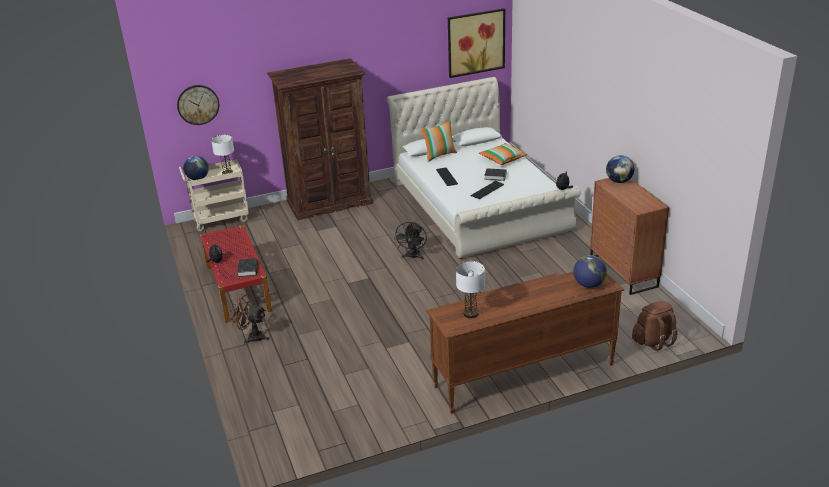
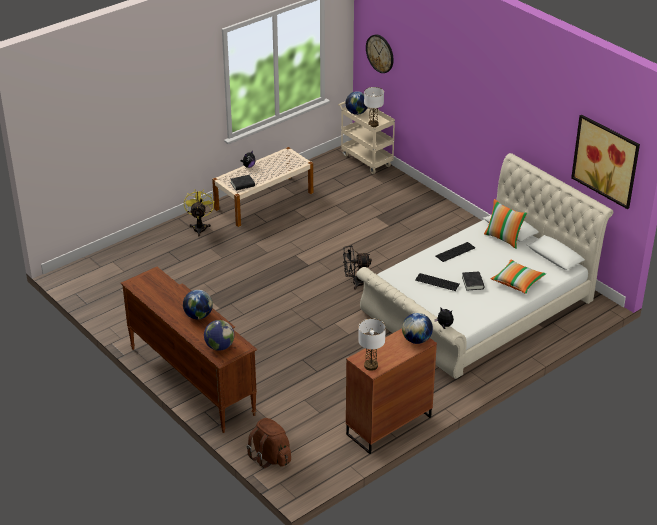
camera: 70 degrees right, 5 degrees up
red bench [200,225,272,323] -> beige bench [212,147,313,227]
brown fan [229,294,269,344] -> yellow fan [184,189,214,236]
brown wardrobe [267,58,373,220] -> none
table lamp [456,261,485,318] -> table lamp moved to [358,318,386,371]
none -> globe [183,290,213,319]

